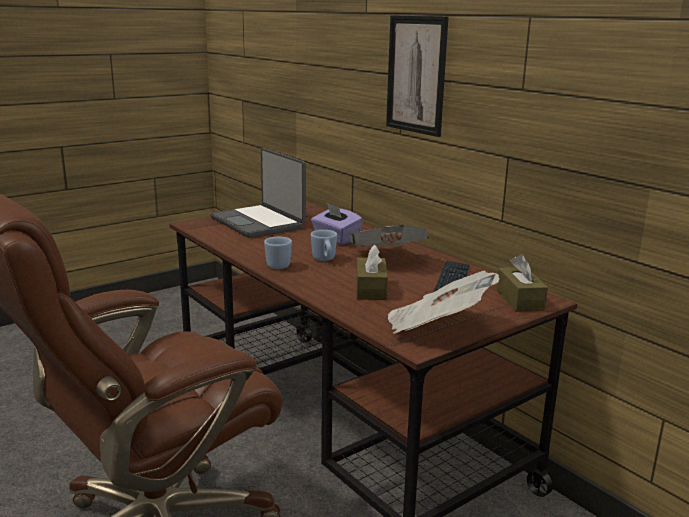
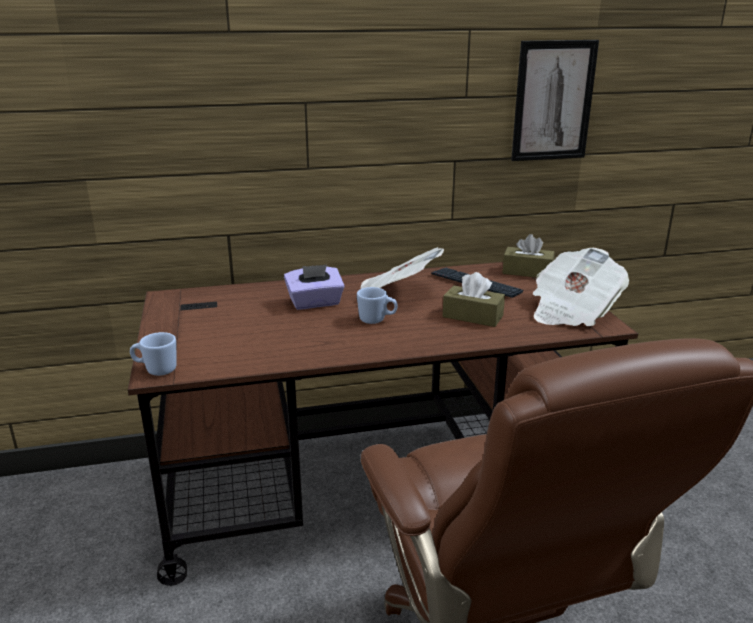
camera: 65 degrees left, 5 degrees up
laptop [210,148,306,238] -> none
blue mug [264,237,292,269] -> blue mug moved to [130,332,177,376]
picture [386,15,449,137] -> picture moved to [511,40,599,161]

